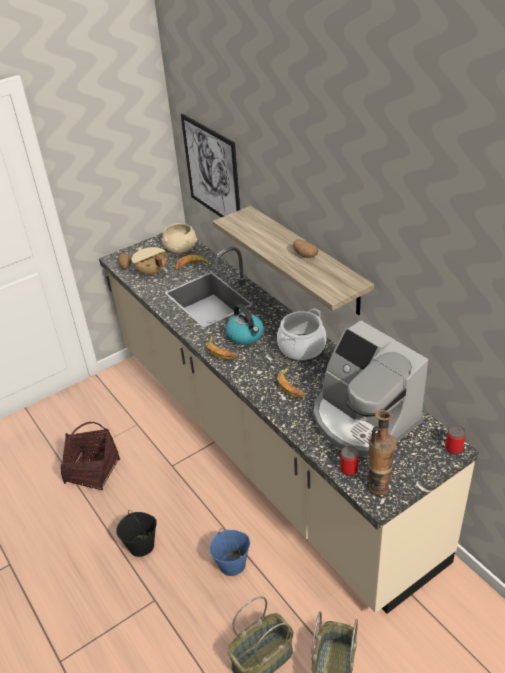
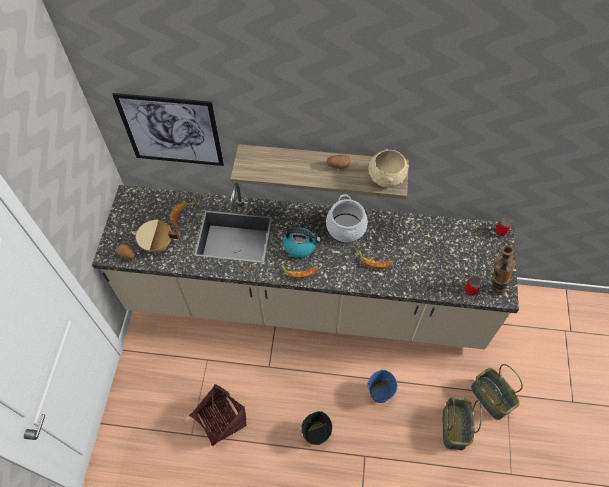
camera: 50 degrees left, 20 degrees up
beige bowl [162,223,197,254] -> beige bowl moved to [368,149,409,187]
coffee machine [314,321,428,458] -> none

